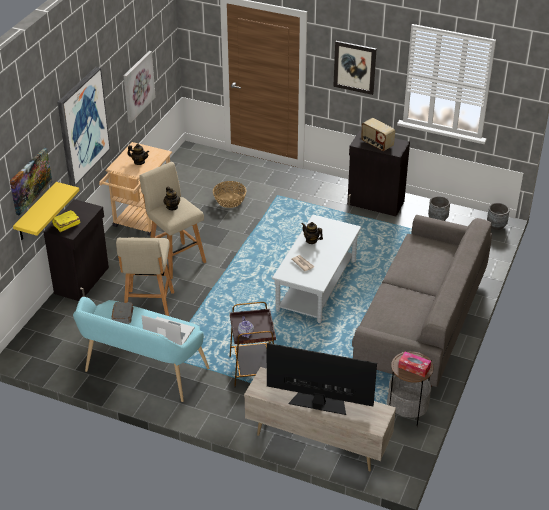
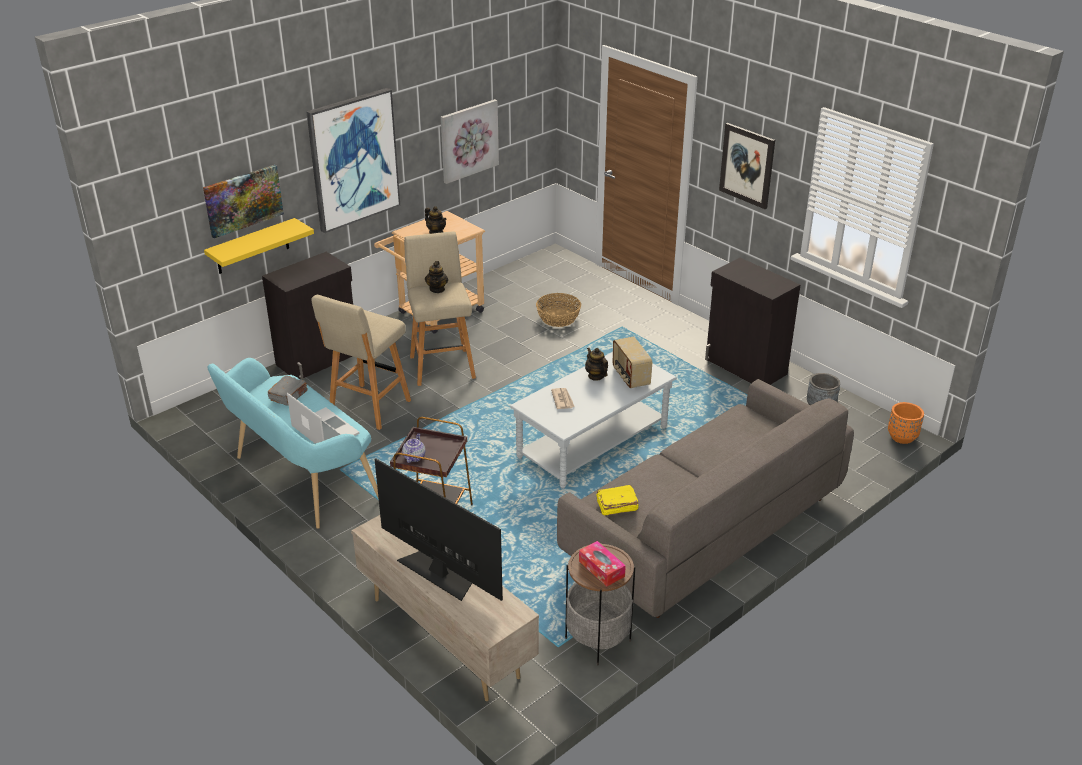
camera: 25 degrees right, 5 degrees down
yellow book [52,210,80,232] -> yellow book moved to [596,485,639,516]
radio [361,118,395,151] -> radio moved to [613,336,652,388]
grey planter [487,203,510,230] -> orange planter [888,402,924,444]

